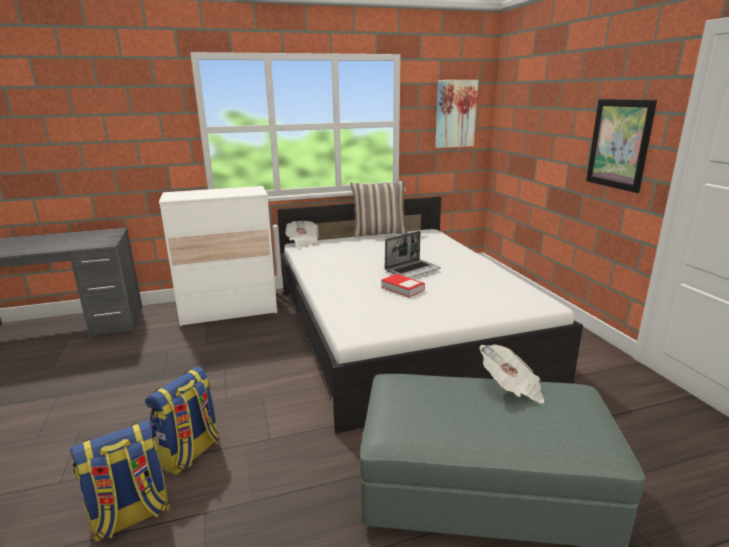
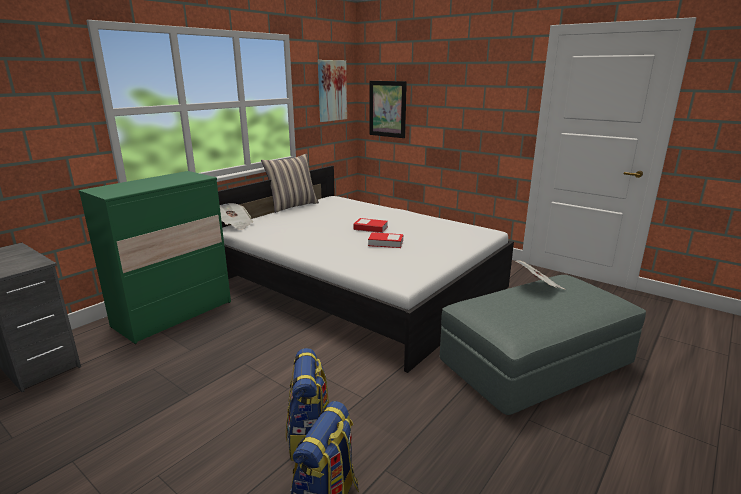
camera: 35 degrees left, 0 degrees up
white dresser [159,186,277,327] -> green dresser [78,171,231,344]
laptop [385,231,441,278] -> book [353,218,388,233]
picture [586,99,657,193] -> picture moved to [369,81,407,138]

